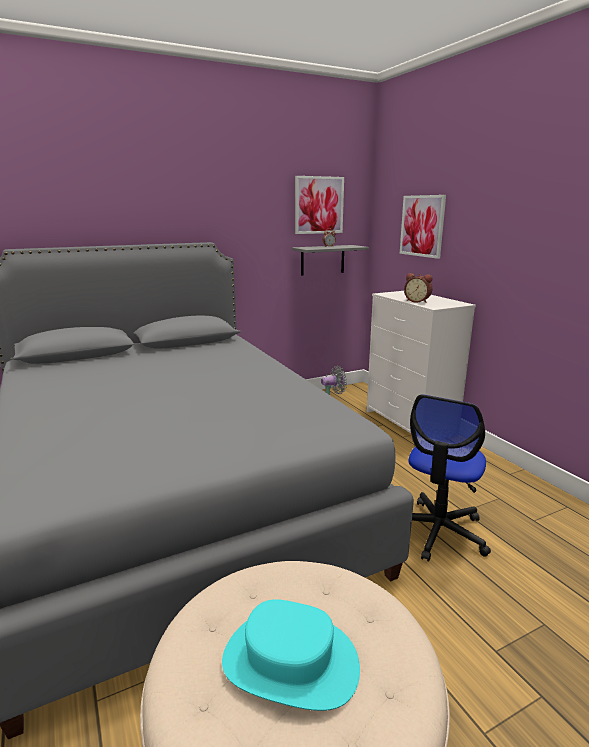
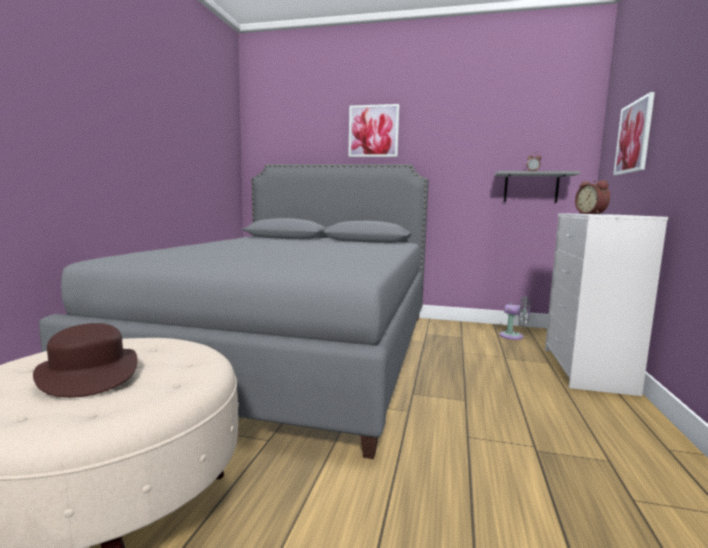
camera: 40 degrees right, 10 degrees down
turquoise hat [222,599,360,711] -> brown hat [33,323,137,398]
picture [295,176,344,234] -> picture moved to [348,104,399,157]
office chair [408,394,491,562] -> none

